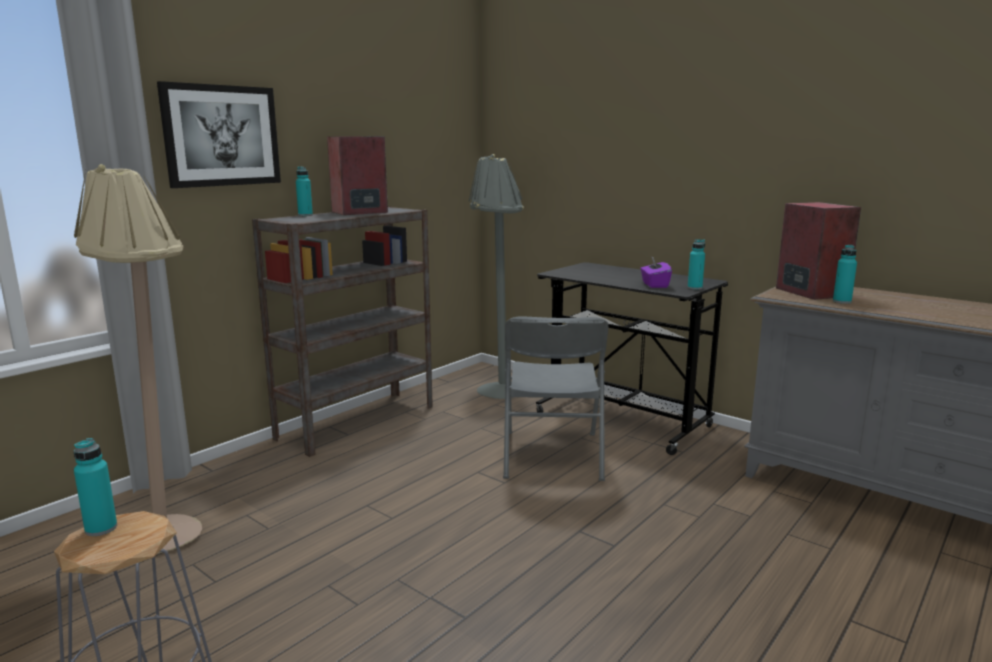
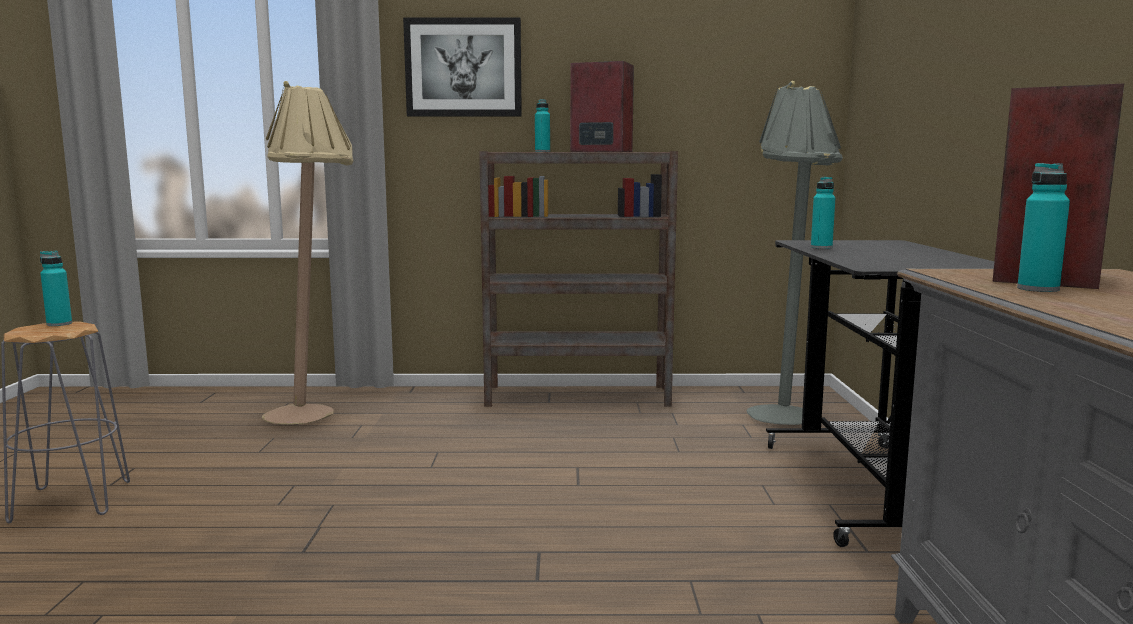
camera: 50 degrees right, 5 degrees down
grey chair [503,317,608,481] -> none
purple tissue box [640,256,672,288] -> none
turquoise bottle [687,239,705,290] -> turquoise bottle moved to [811,177,835,249]

